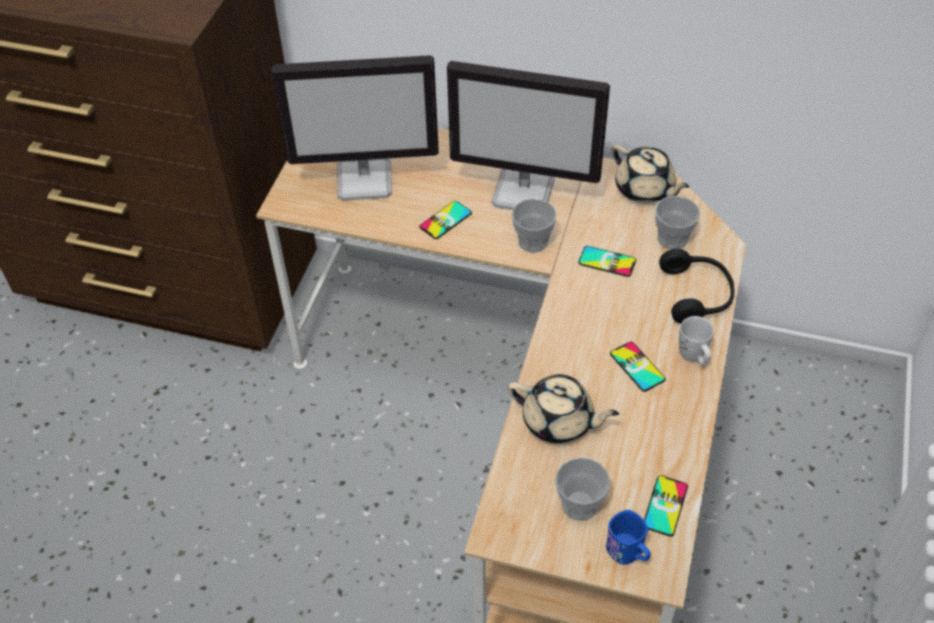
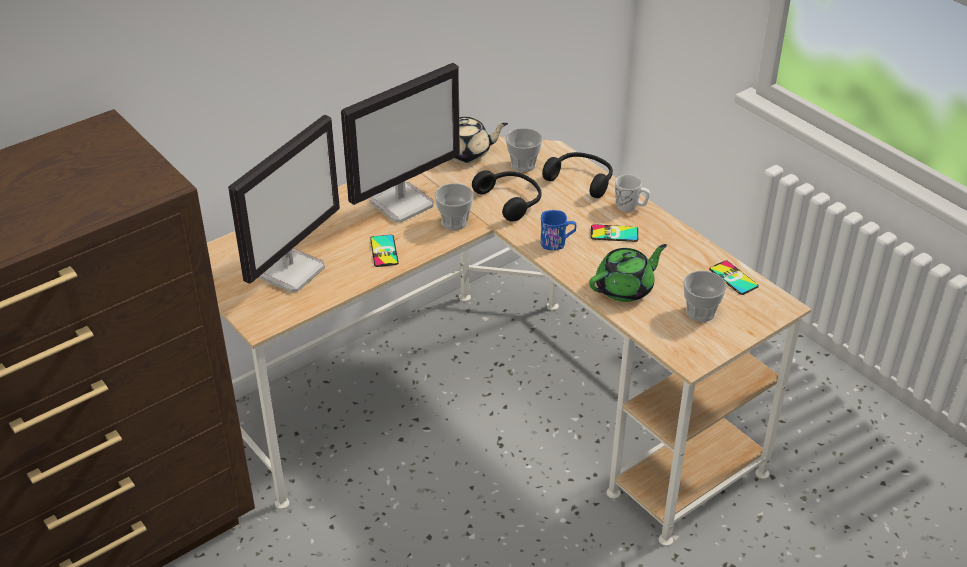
camera: 55 degrees left, 10 degrees down
beige teapot [508,374,619,444] -> green teapot [589,244,667,302]
phone [578,246,636,277] -> black headphones [472,170,542,222]
blue mug [606,510,651,565] -> blue mug moved to [540,210,576,250]

